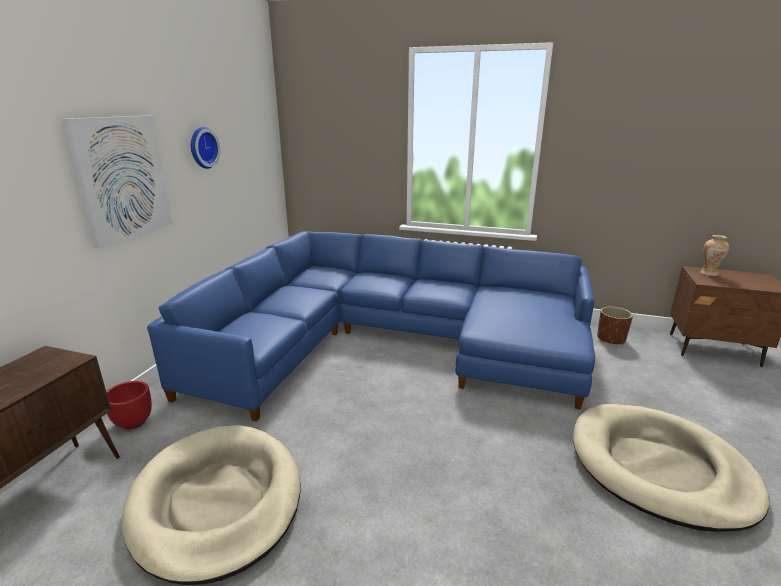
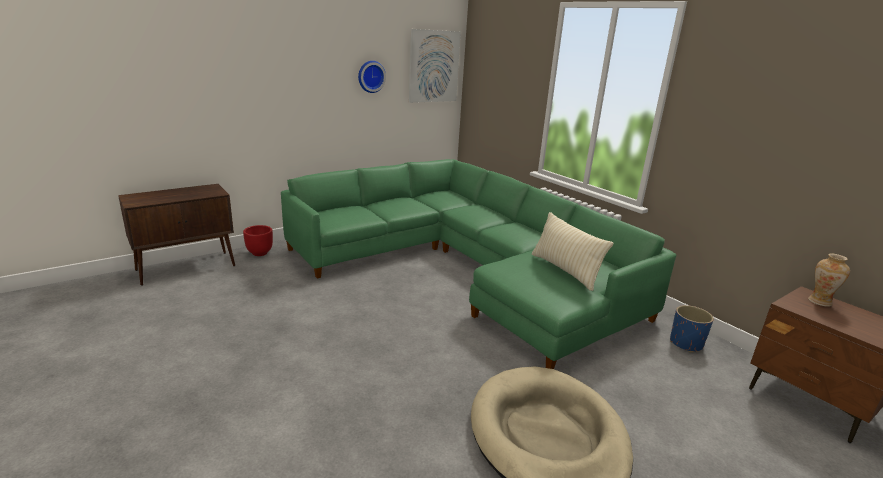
camera: 35 degrees right, 0 degrees up
picture [62,116,172,249] -> picture moved to [409,29,461,103]
beige dog bed [122,425,301,585] -> none
blue sofa [147,231,595,421] -> green sofa [281,159,676,369]
brown planter [597,307,633,345] -> blue planter [670,305,714,352]
none -> beige pillow [532,212,613,291]

